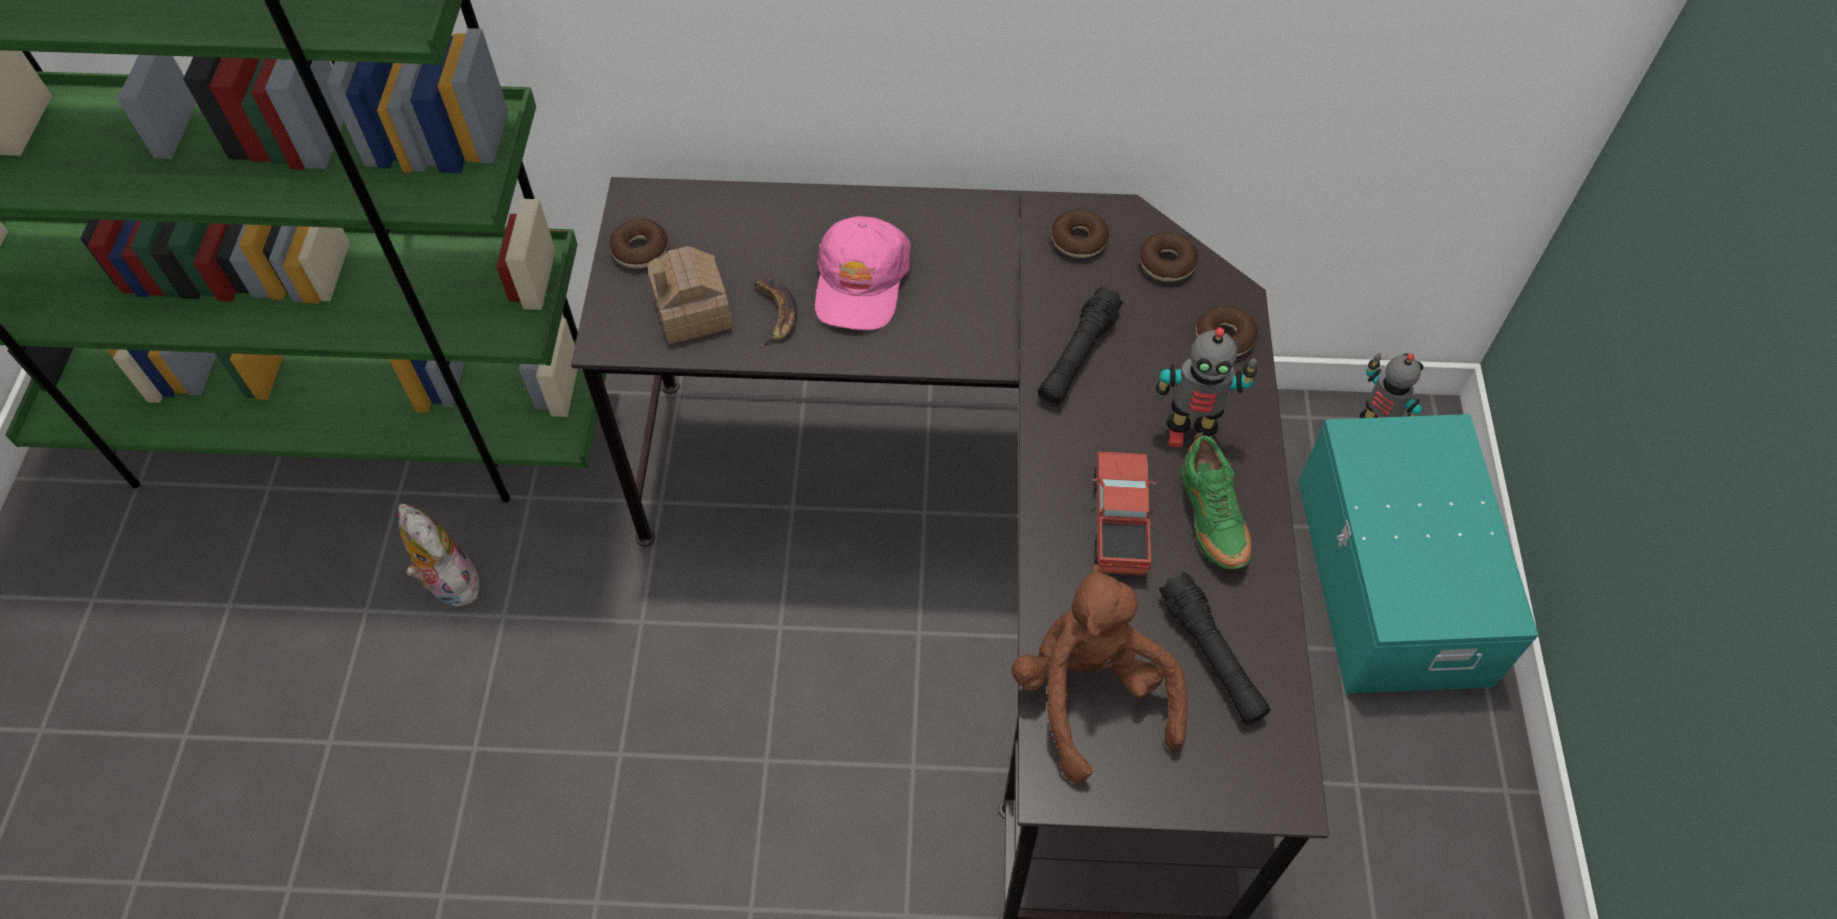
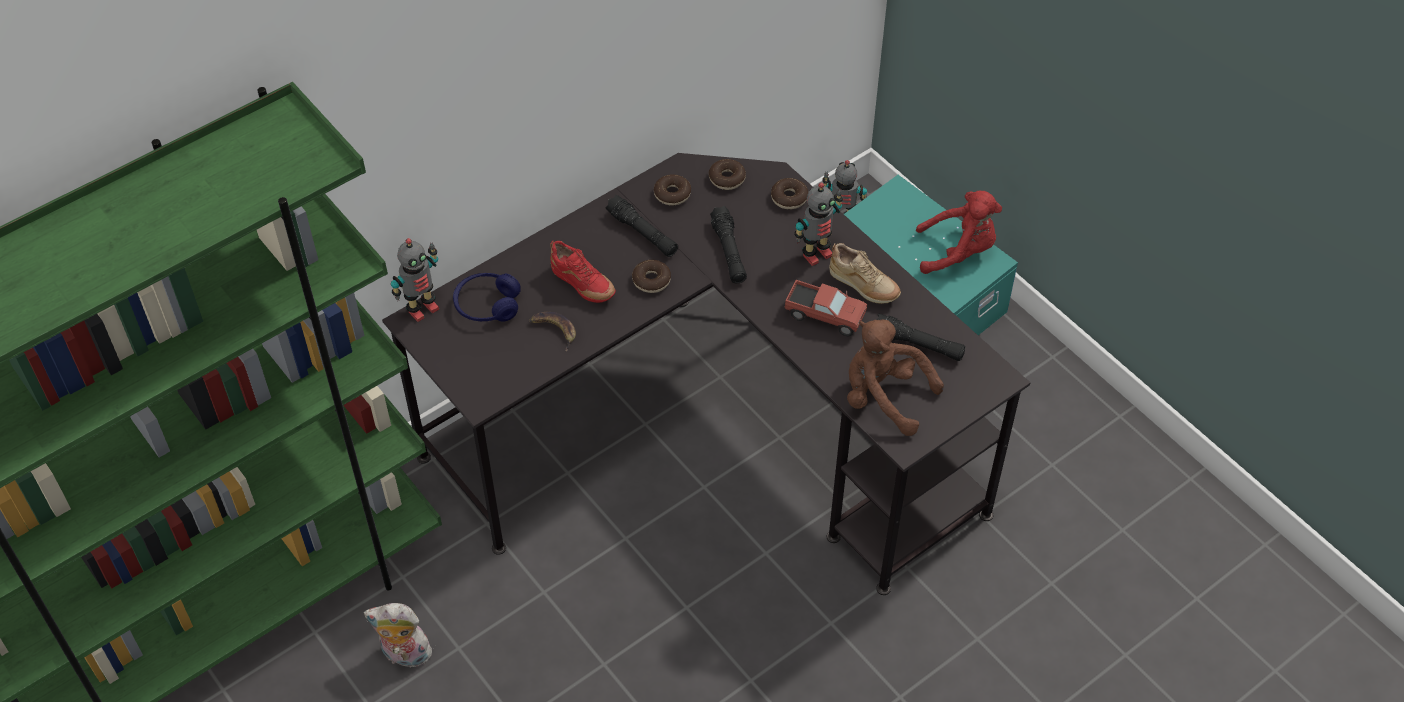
camera: 40 degrees left, 5 degrees down
donut [609,219,668,269] -> donut moved to [632,260,671,293]
toy house [648,246,733,344] -> none
pink cap [815,216,911,330] -> red shoe [550,241,616,303]
toy truck [1092,452,1157,575] -> toy truck turned 150 degrees clockwise [785,280,867,336]
green shoe [1182,432,1251,569] -> beige shoe [829,243,901,304]
none -> toy robot [391,238,439,322]
none -> blue headphones [453,273,521,322]
none -> black flashlight [605,195,678,257]
none -> red plush toy [916,191,1002,274]

